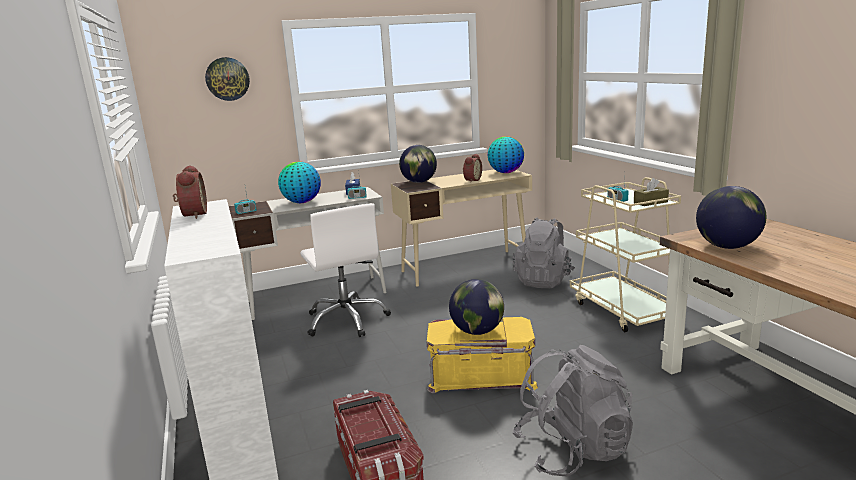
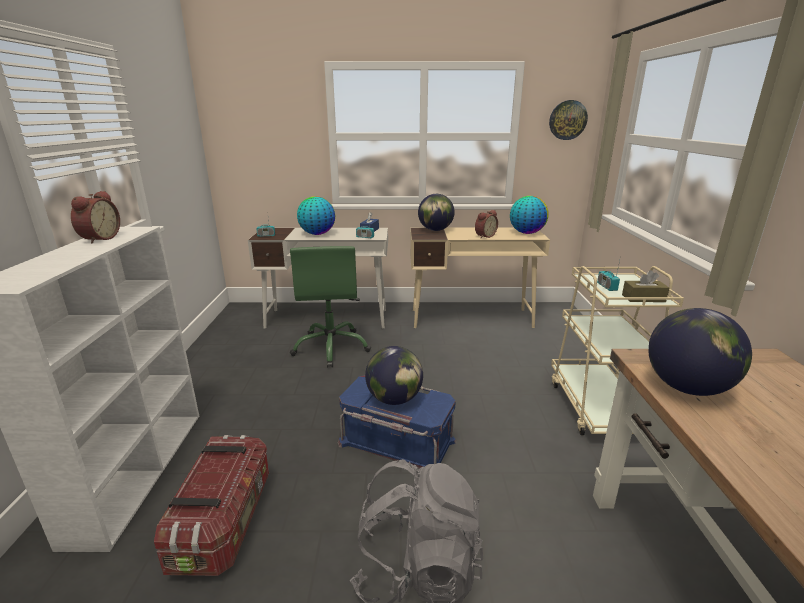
camera: 20 degrees right, 5 degrees up
wall clock [205,57,250,101] -> wall clock moved to [549,100,588,140]
white office chair [300,203,391,337] -> green office chair [290,246,371,368]
yellow storage box [427,317,538,393] -> blue storage box [338,375,457,469]
grey backpack [513,218,575,288] -> none

